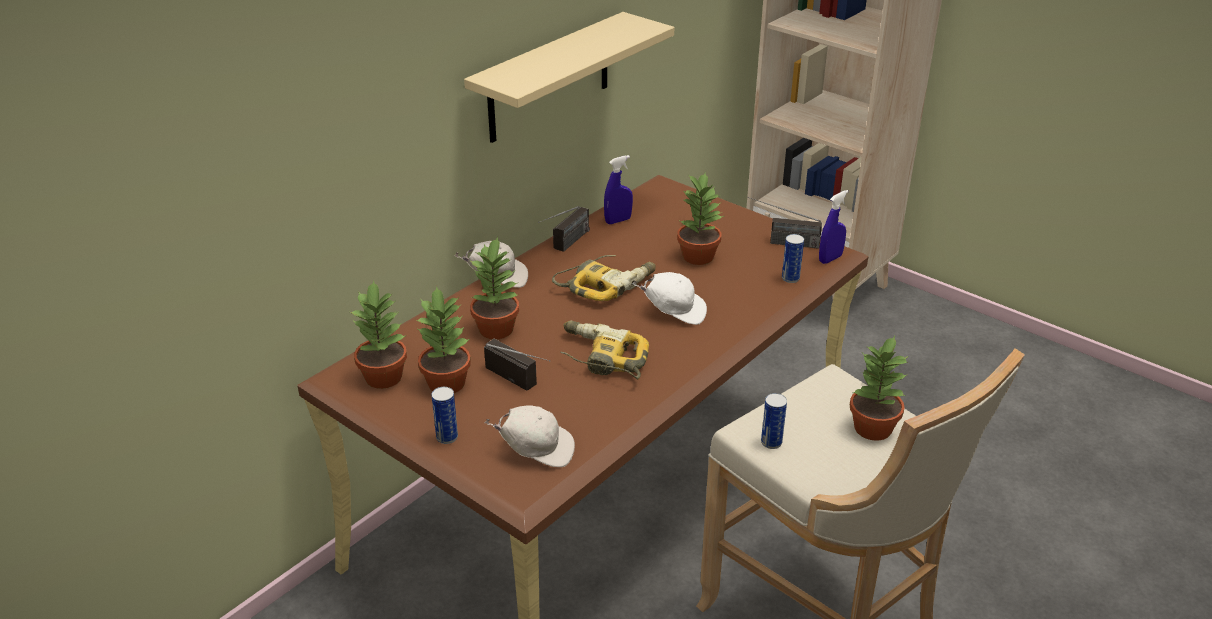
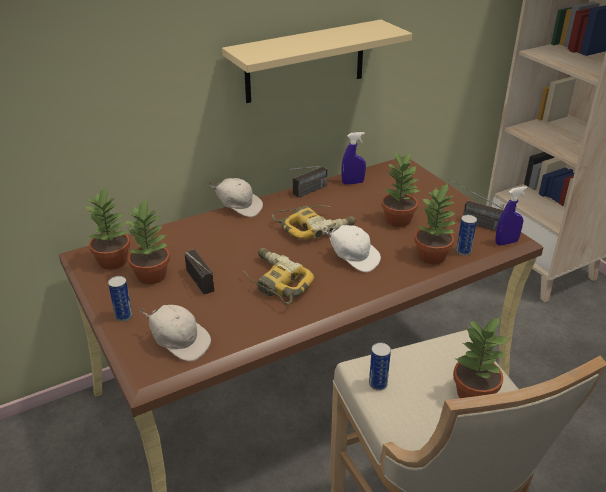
camera: 20 degrees right, 0 degrees up
potted plant [469,237,519,339] -> potted plant moved to [414,183,456,264]

